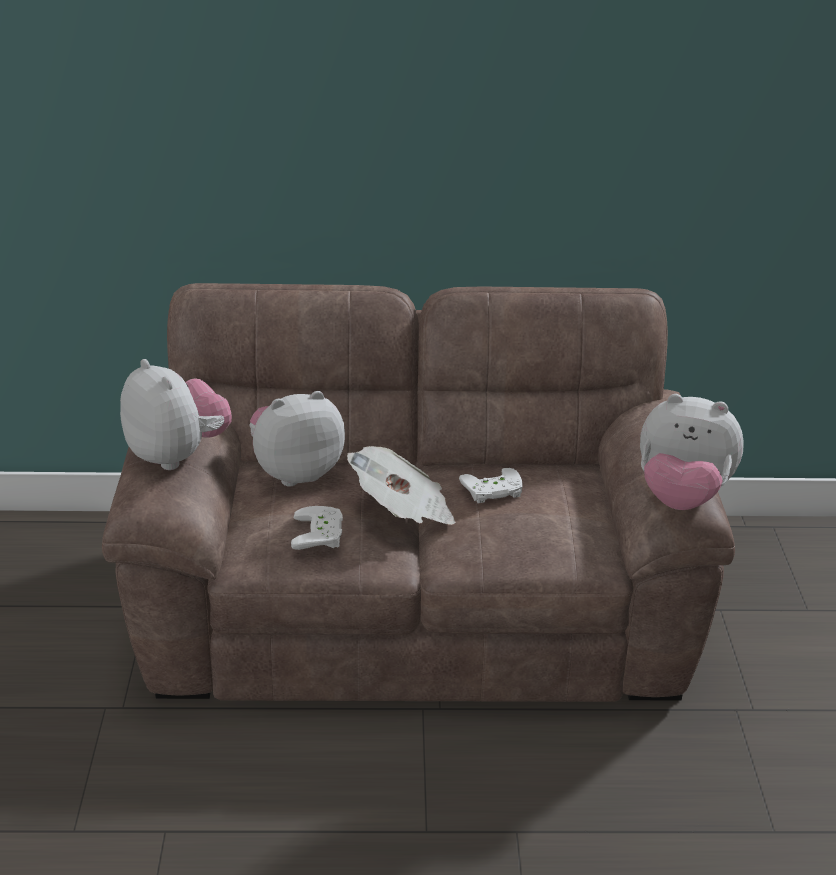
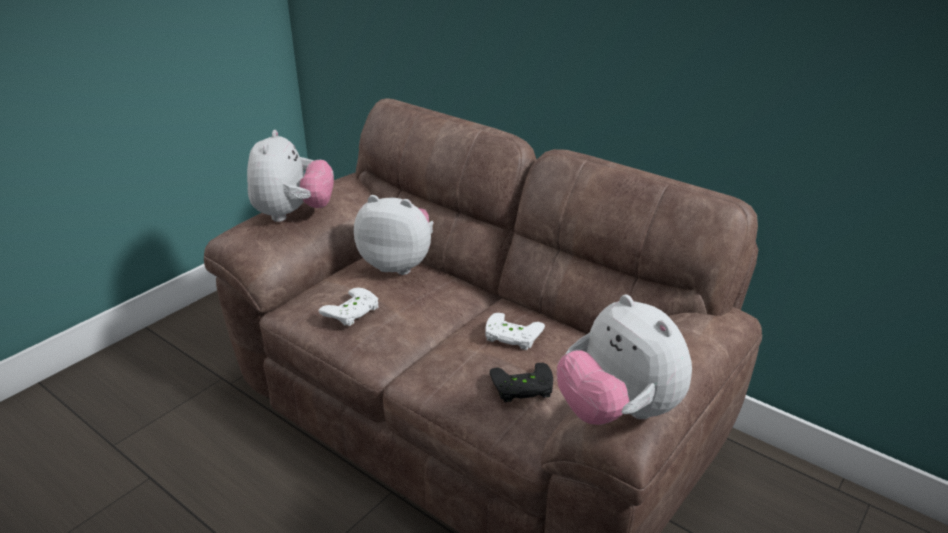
camera: 40 degrees right, 0 degrees up
newspaper [347,446,456,525] -> none
none -> black game controller [490,363,553,402]

